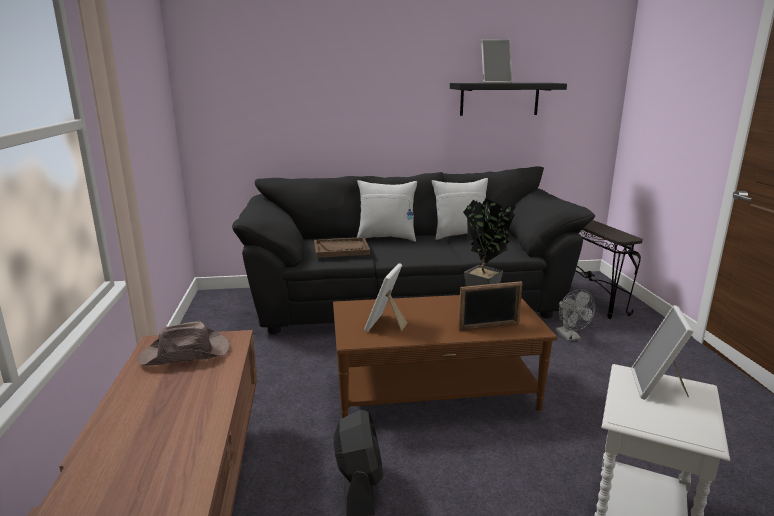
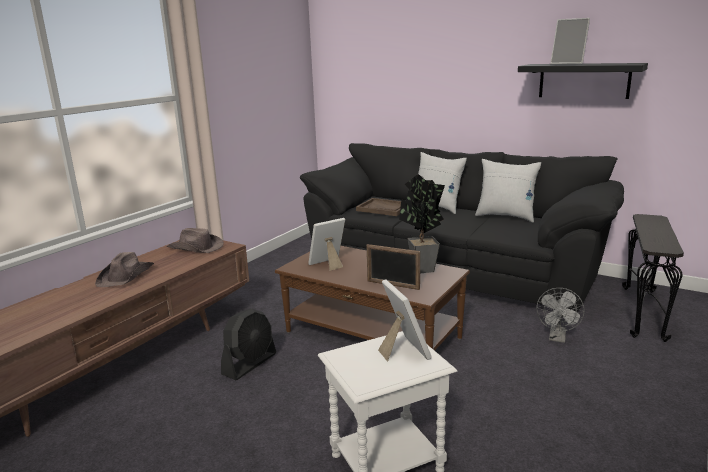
camera: 40 degrees right, 0 degrees up
picture frame [631,305,694,400] -> picture frame turned 105 degrees clockwise [378,279,432,361]
none -> brown hat [95,252,154,287]

